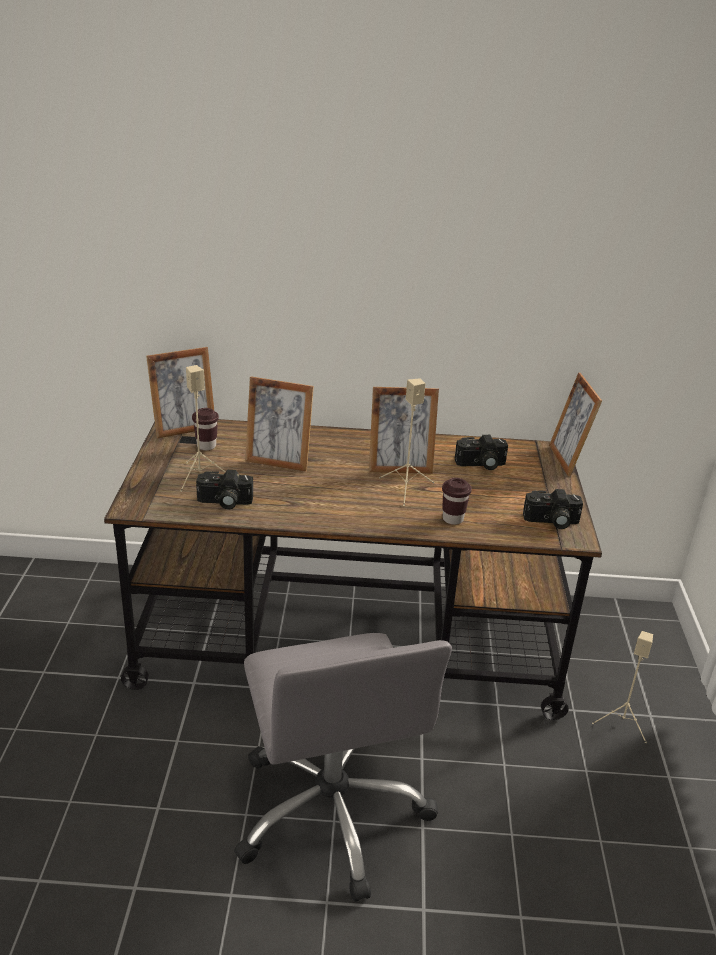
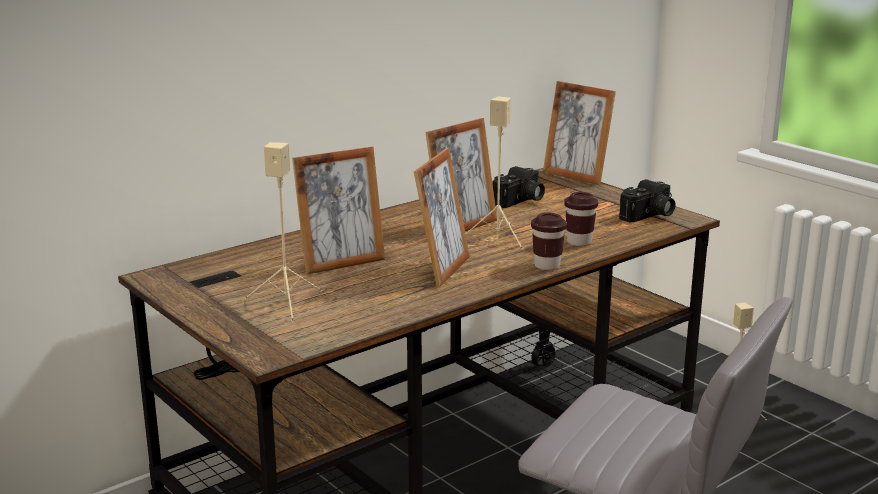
camera: 40 degrees left, 10 degrees down
picture frame [146,347,214,438] -> picture frame moved to [414,148,470,287]
brown cup [192,408,219,450] -> brown cup moved to [531,213,567,270]
camera [196,470,253,509] -> none

